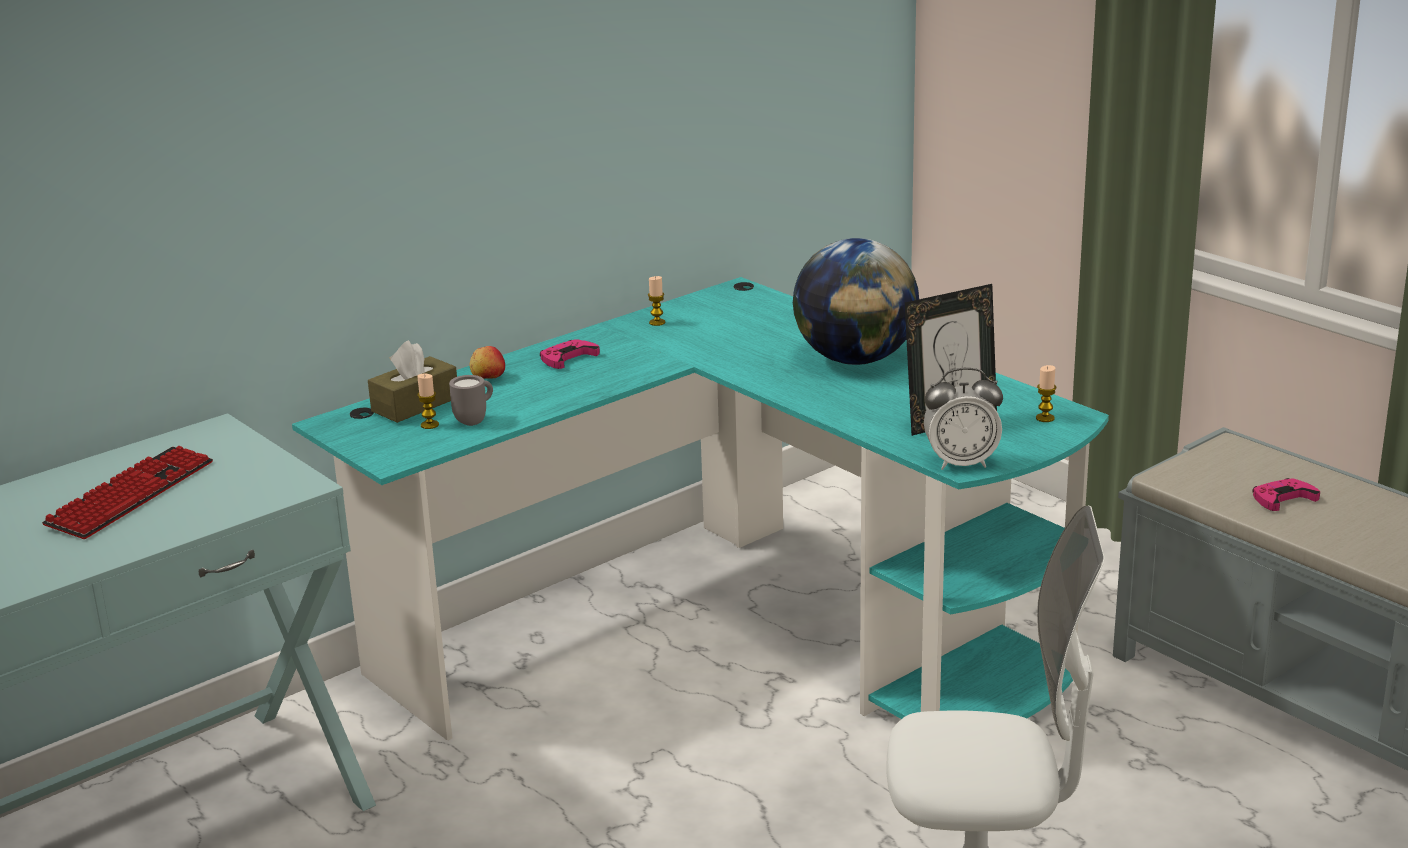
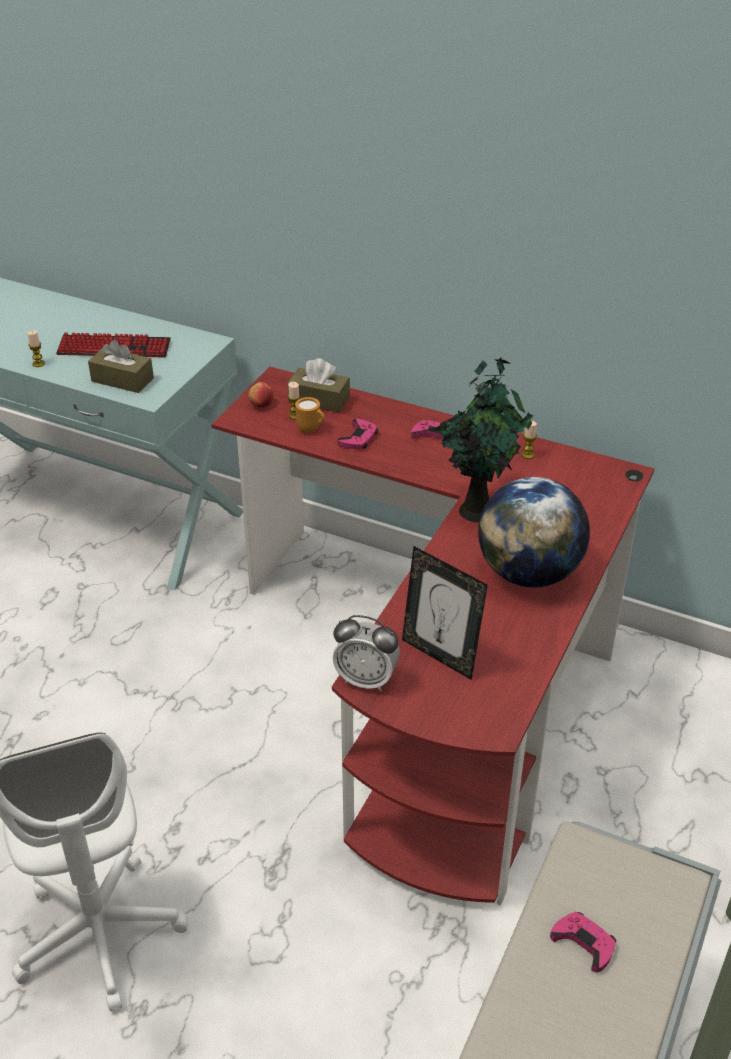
camera: 65 degrees right, 15 degrees up
turquoise desk [292,277,1109,741] -> red desk [212,367,655,906]
grey mug [449,375,493,426] -> orange mug [295,397,325,434]
apple [470,346,505,379] -> apple moved to [248,382,273,408]
alarm clock [924,368,1003,470] -> alarm clock turned 45 degrees counterclockwise [333,615,400,691]
candle [1036,365,1056,422] -> candle moved to [27,331,45,367]
none -> brown tissue box [88,340,154,393]
none -> pink game controller [338,419,378,449]
none -> potted plant [432,357,534,522]

